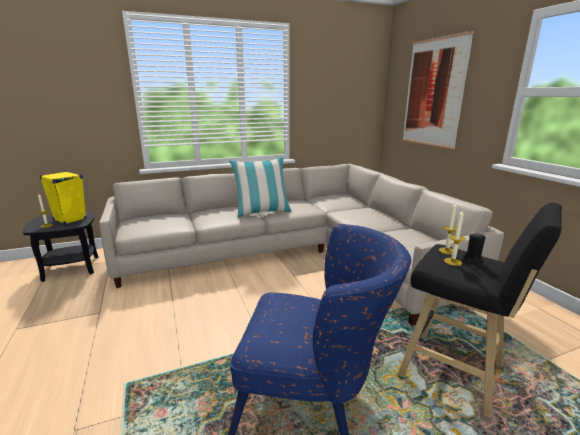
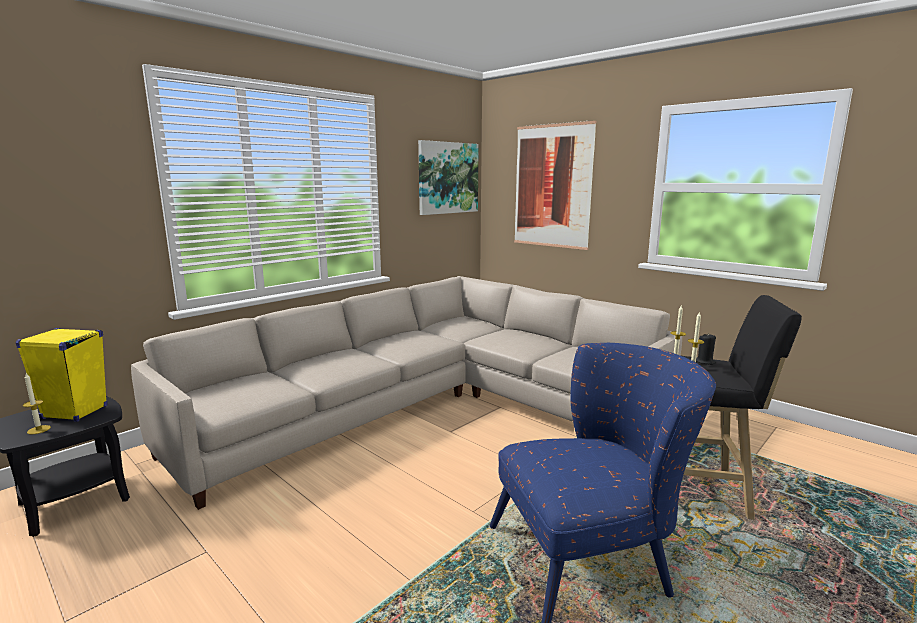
camera: 25 degrees left, 5 degrees down
pillow [229,157,292,217] -> none
none -> picture [418,140,479,215]

